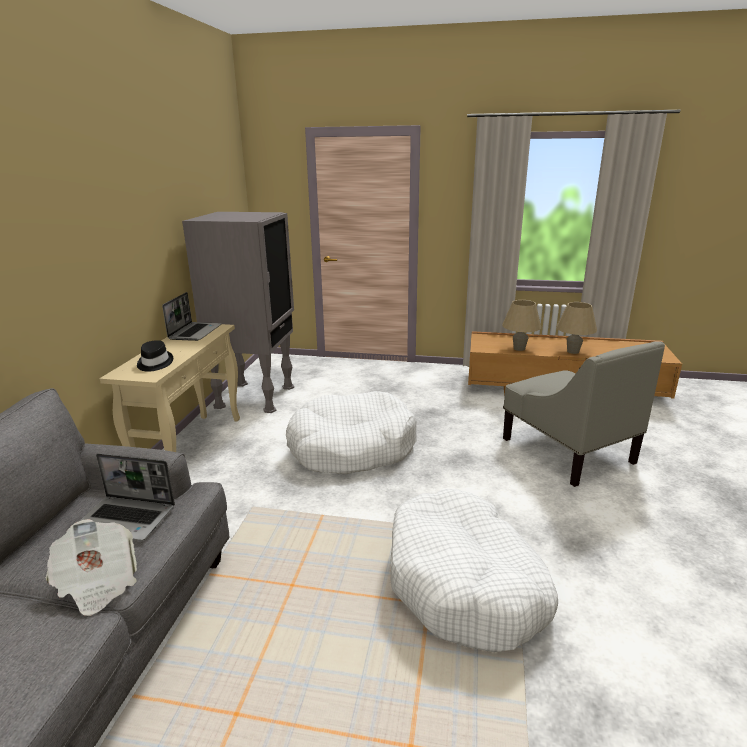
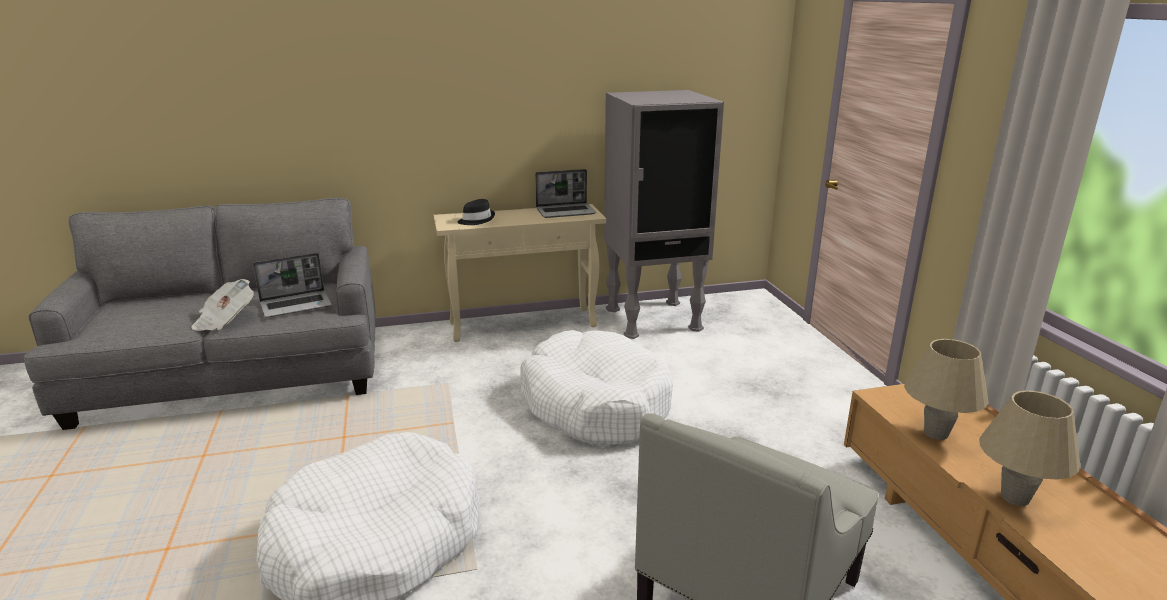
camera: 65 degrees right, 0 degrees up
laptop [78,453,175,541] -> laptop turned 105 degrees counterclockwise [253,253,332,317]

